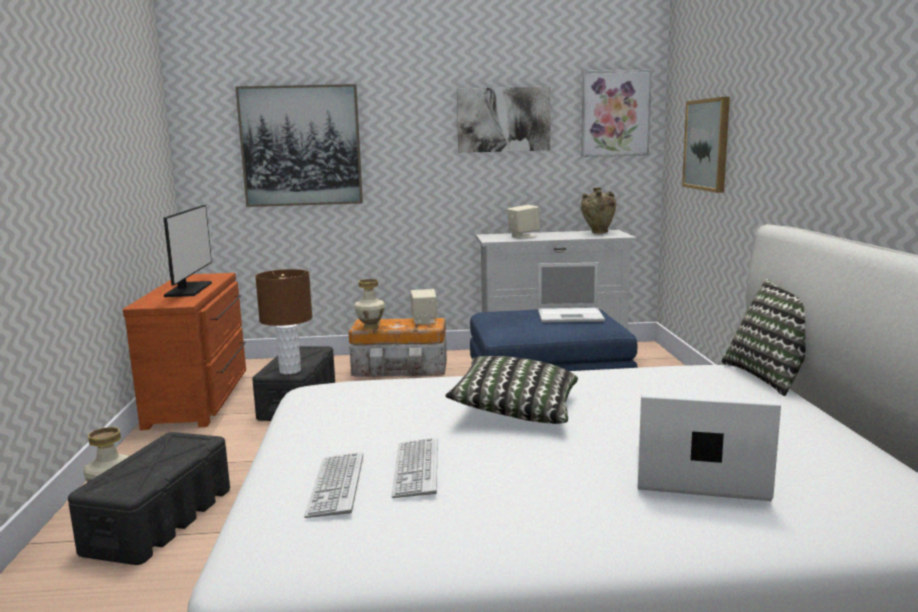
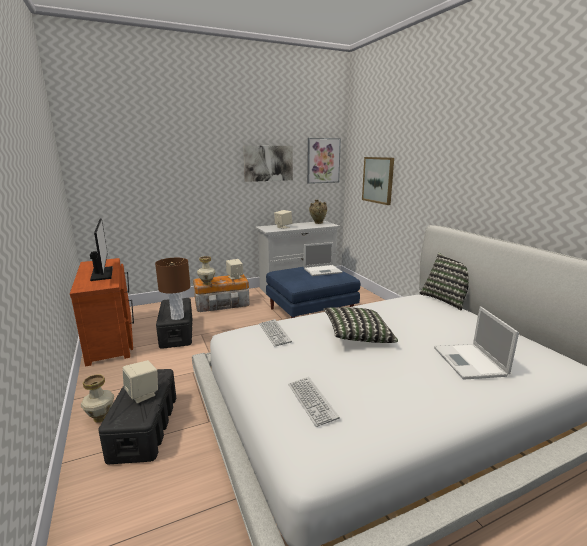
camera: 20 degrees left, 5 degrees up
picture [235,84,363,207] -> none
keyboard [391,438,438,498] -> keyboard moved to [259,319,292,347]
laptop [638,393,781,501] -> laptop turned 90 degrees counterclockwise [434,306,519,380]
none -> beige speaker [122,360,158,404]

